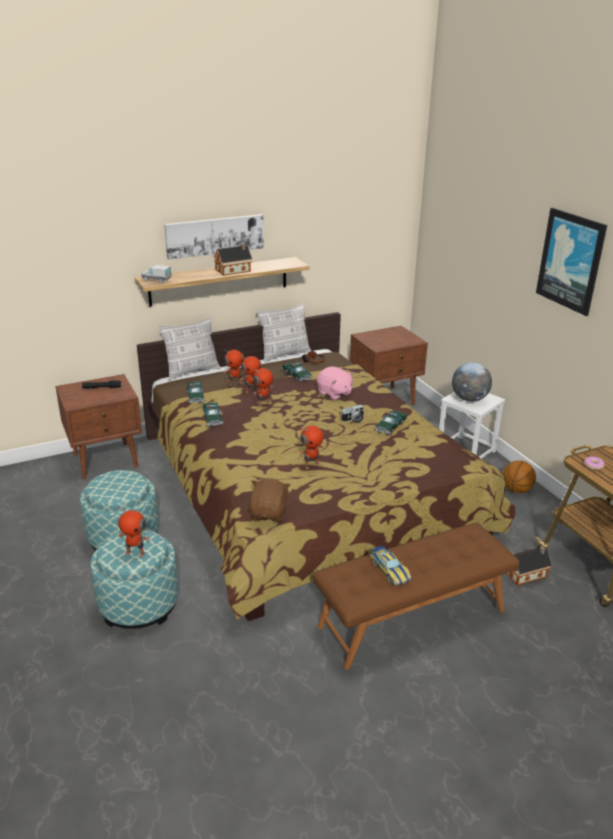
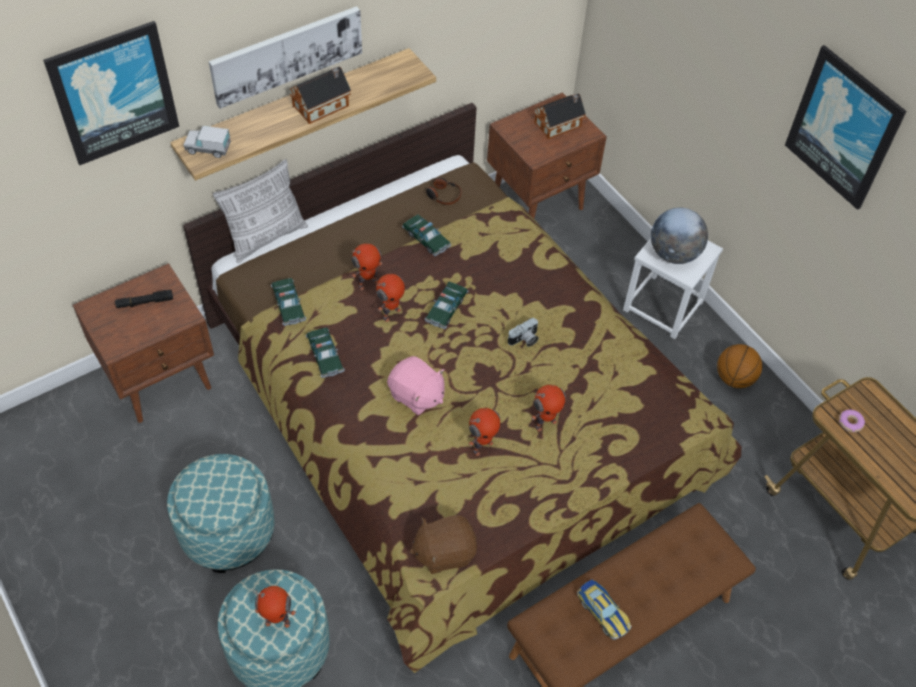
camera: 10 degrees left, 25 degrees up
toy robot [224,349,244,386] -> toy robot moved to [531,385,566,431]
brown plush toy [249,478,291,522] -> brown plush toy turned 105 degrees counterclockwise [410,515,477,574]
pillow [257,304,311,362] -> none
pink plush toy [317,366,353,400] -> pink plush toy moved to [387,356,445,415]
toy car [375,410,407,434] -> toy car moved to [425,282,468,329]
toy house [506,546,552,585] -> toy house moved to [534,93,586,139]
none -> picture [43,21,179,165]

